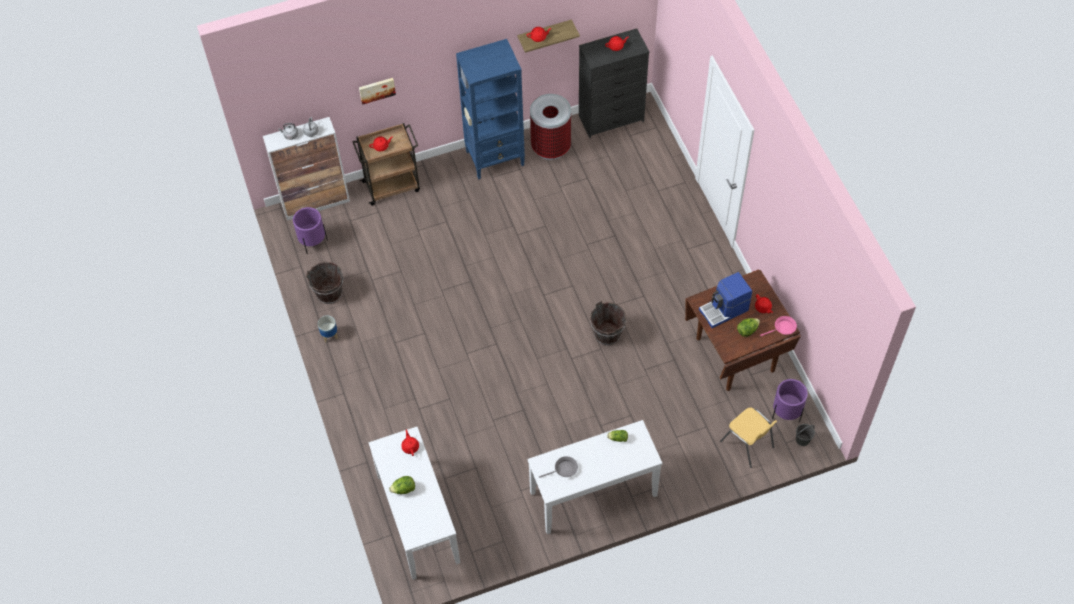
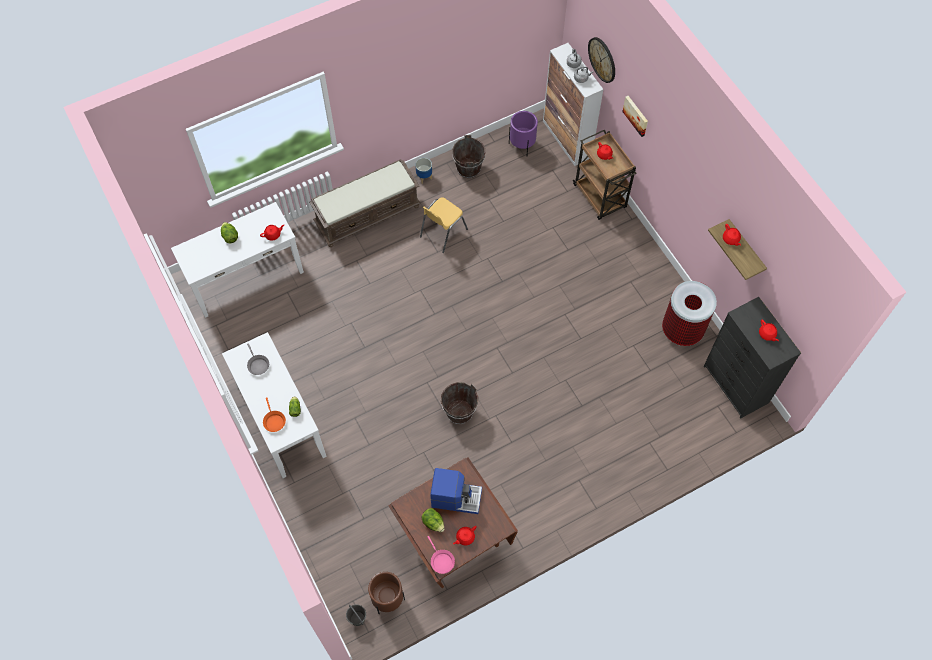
camera: 80 degrees right, 5 degrees up
blue bookcase [456,39,525,180] -> none
coffee machine [699,272,752,328] -> coffee machine turned 135 degrees clockwise [430,468,482,514]
yellow chair [720,407,777,468] -> yellow chair moved to [420,197,468,253]
purple planter [772,379,808,423] -> brown planter [368,572,405,614]
none -> orange frying pan [263,397,286,432]
none -> brown bench [310,159,421,247]
none -> wall clock [588,37,615,83]

